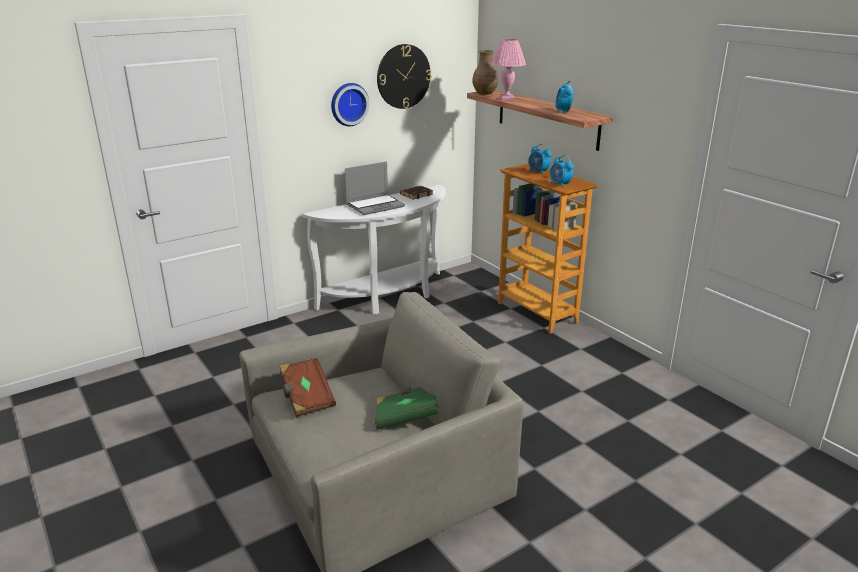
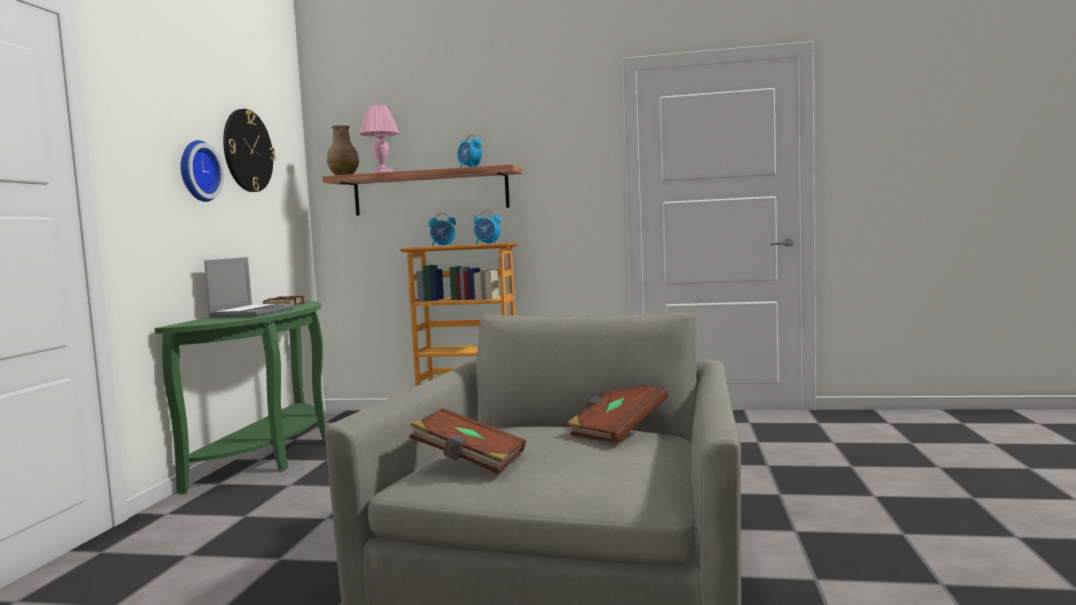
camera: 45 degrees left, 20 degrees down
white console table [302,185,446,314] -> green console table [155,300,326,494]
green book [375,387,438,429] -> brown book [567,385,668,443]

